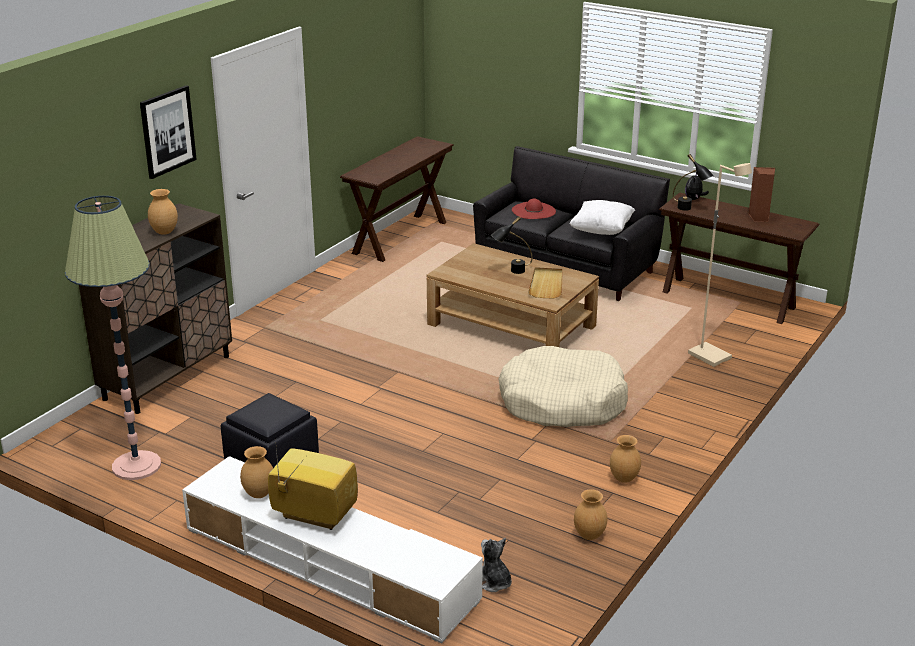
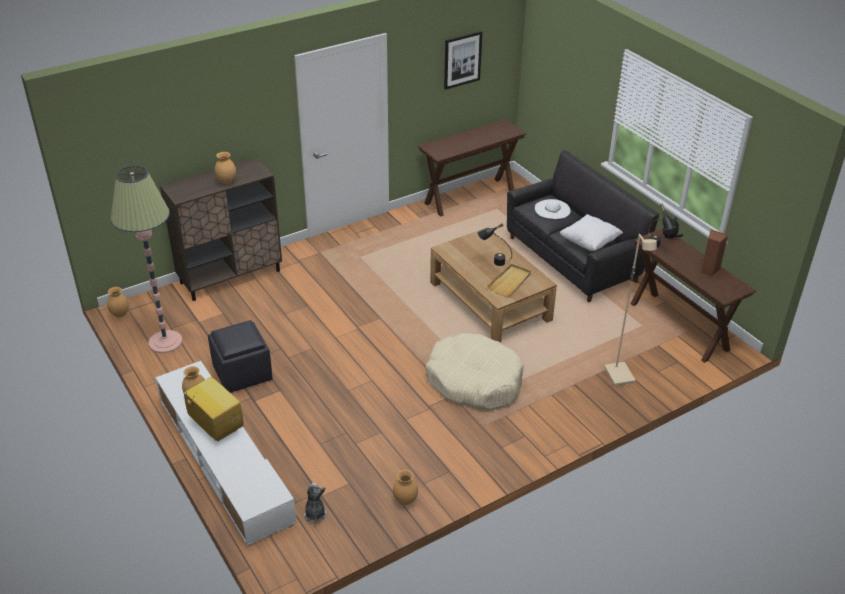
camera: 25 degrees right, 10 degrees up
picture [140,85,197,179] -> picture moved to [444,31,482,90]
red hat [512,198,556,219] -> white hat [535,199,571,219]
brown vase [610,435,641,483] -> brown vase moved to [107,287,129,317]

